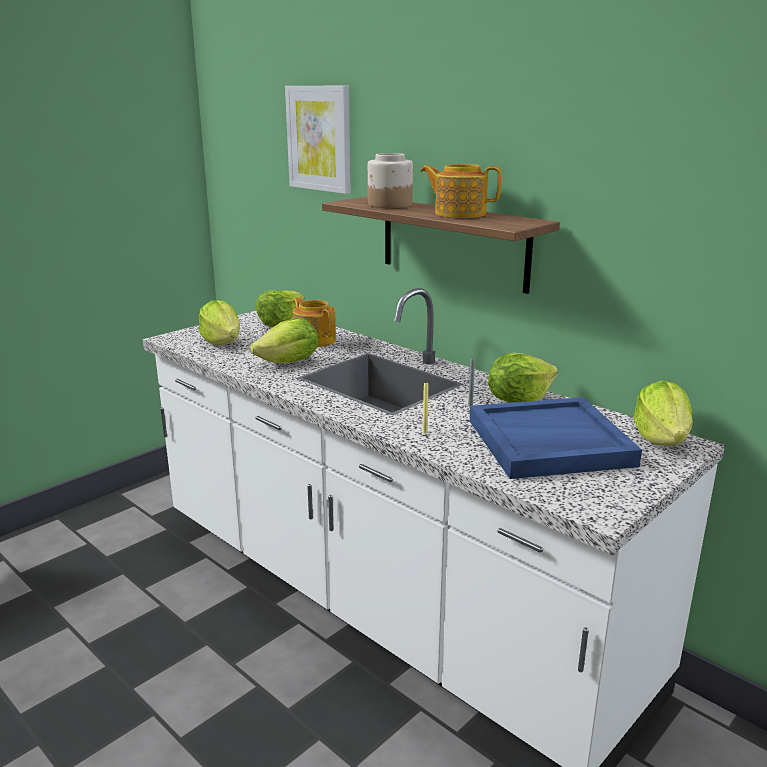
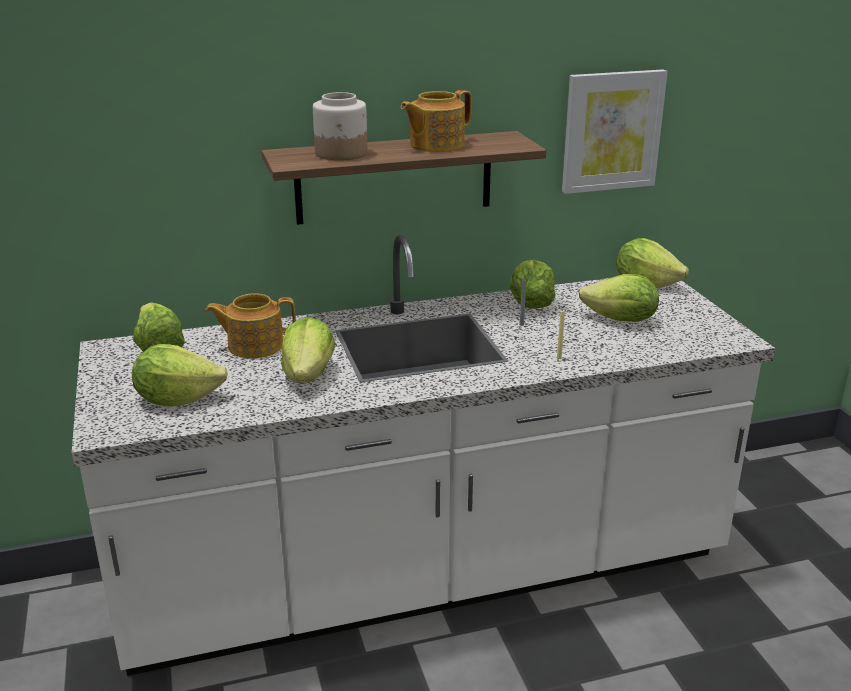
camera: 60 degrees left, 5 degrees up
picture [285,86,351,194] -> picture moved to [562,69,668,194]
blue tray [470,397,642,479] -> lettuce [579,274,659,322]

